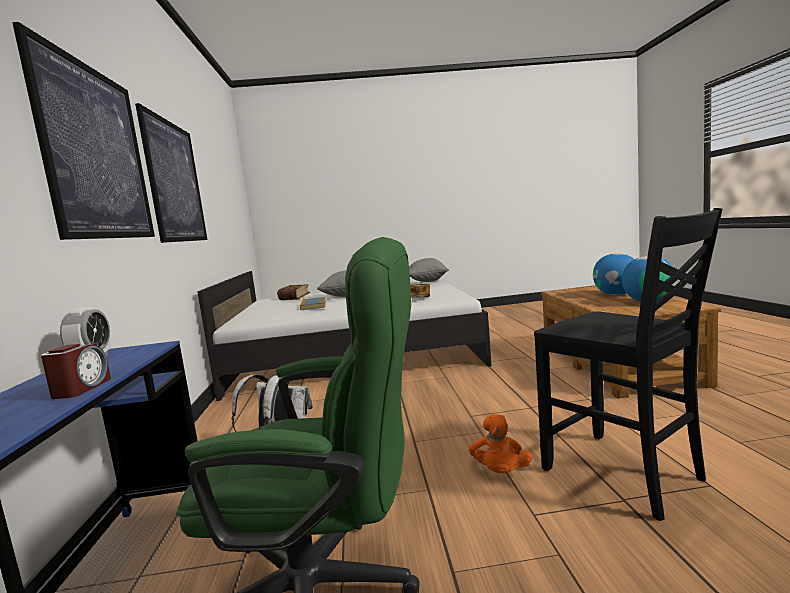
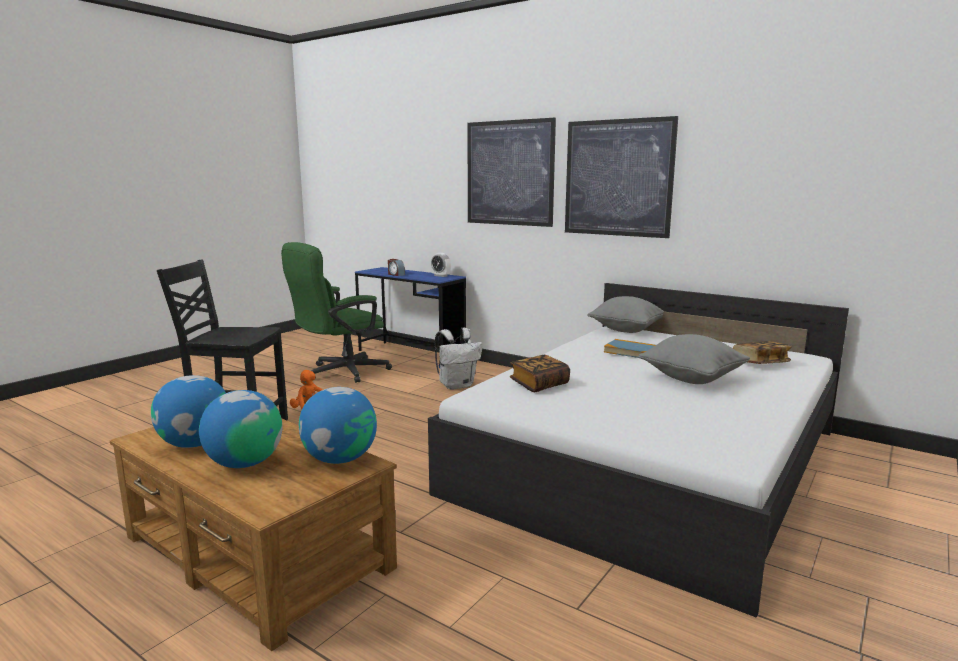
camera: 130 degrees right, 5 degrees up
grey pillow [409,258,449,282] -> grey pillow moved to [587,296,664,333]
none -> globe [299,387,377,464]

